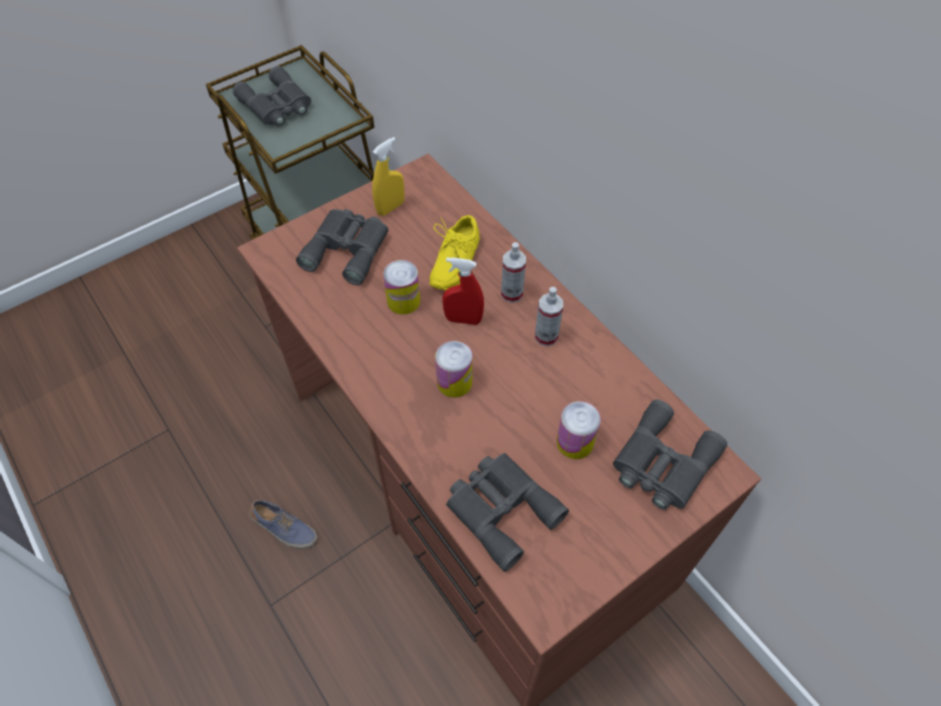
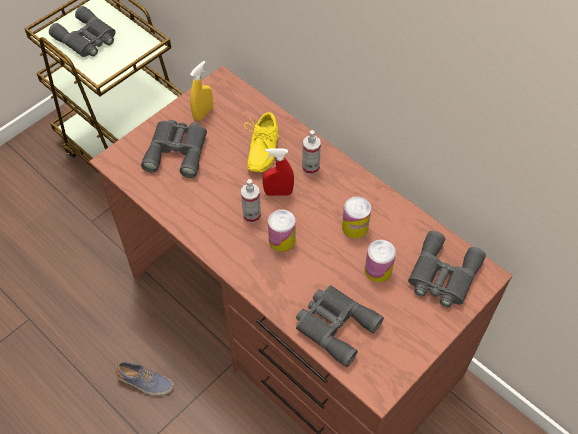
camera: 10 degrees left, 0 degrees up
can [383,260,420,315] -> can moved to [342,196,371,239]
spray bottle [535,287,563,346] -> spray bottle moved to [241,179,261,223]

